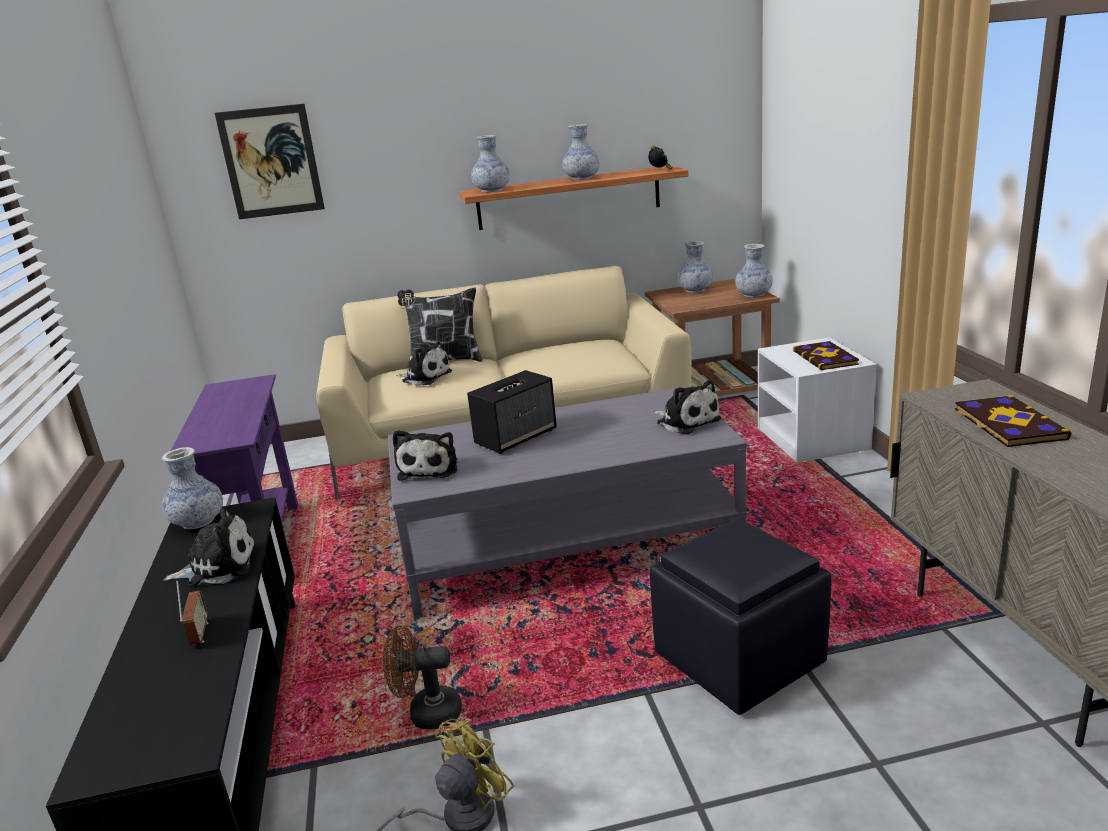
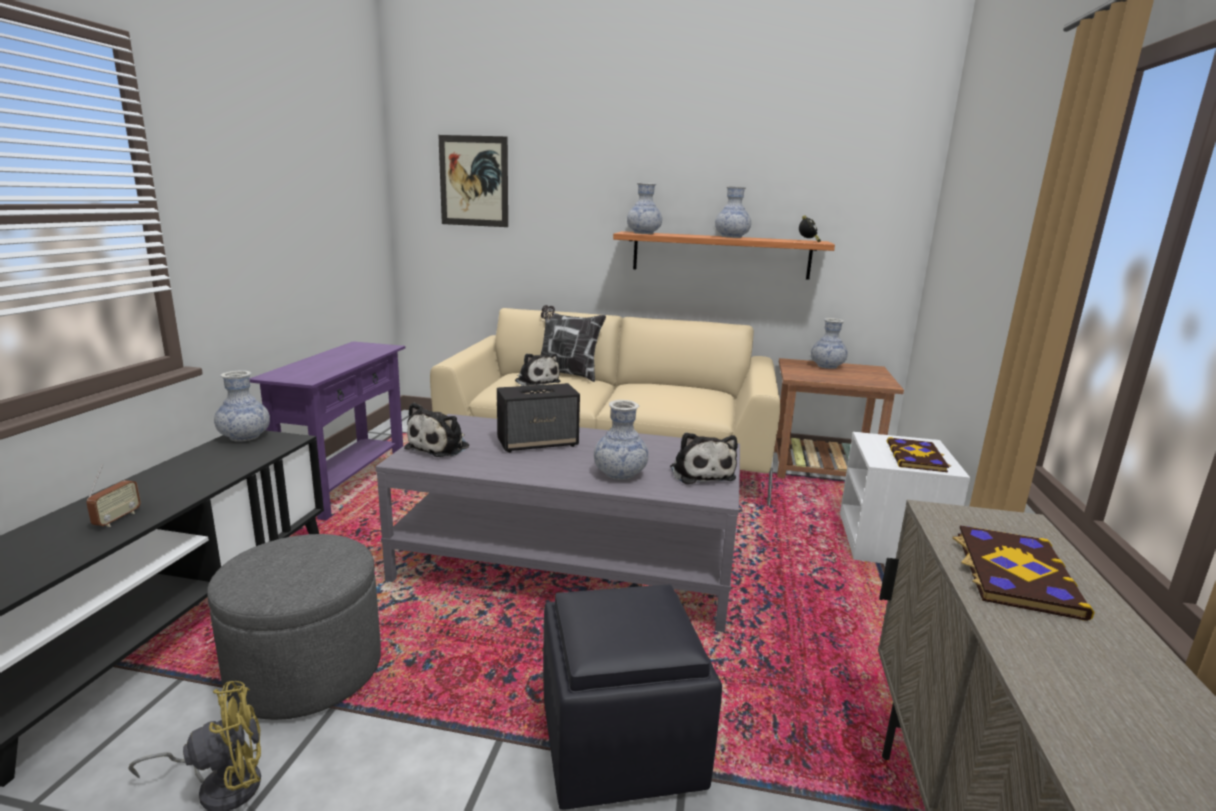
camera: 20 degrees right, 5 degrees down
plush toy [163,507,256,586] -> none
brown fan [383,625,462,730] -> grey ottoman [207,534,381,720]
vase [735,244,773,298] -> vase moved to [594,400,649,480]

